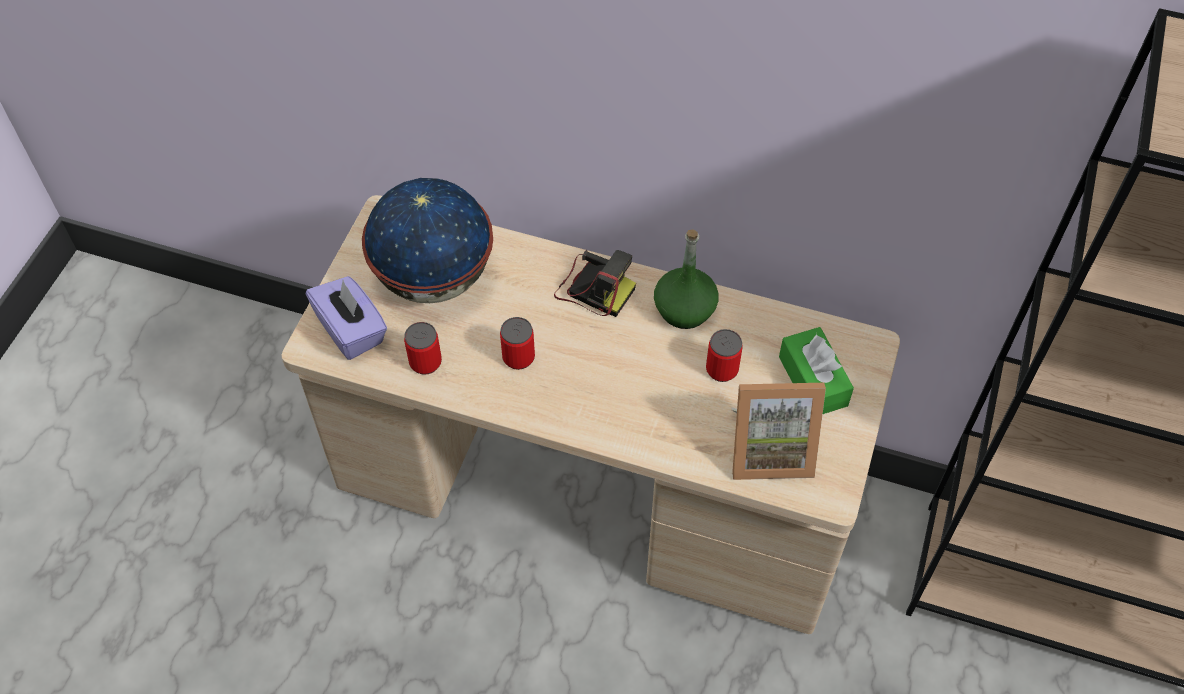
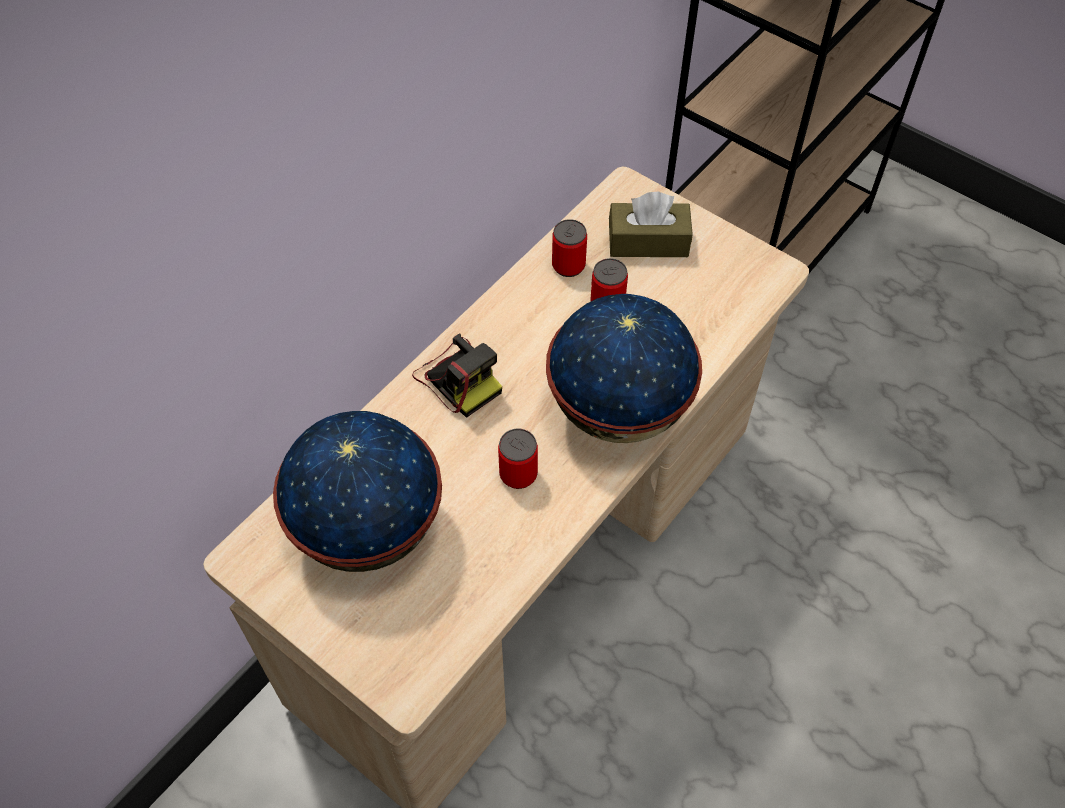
camera: 70 degrees left, 0 degrees up
purple tissue box [306,276,387,360] -> none
can [404,322,442,375] -> can moved to [552,219,587,277]
camera [554,250,636,317] -> camera turned 90 degrees clockwise [412,333,502,418]
green bottle [654,230,719,329] -> none
picture frame [731,383,826,480] -> none
green tissue box [779,327,854,414] -> brown tissue box [609,192,693,257]
none -> globe [546,294,702,443]

